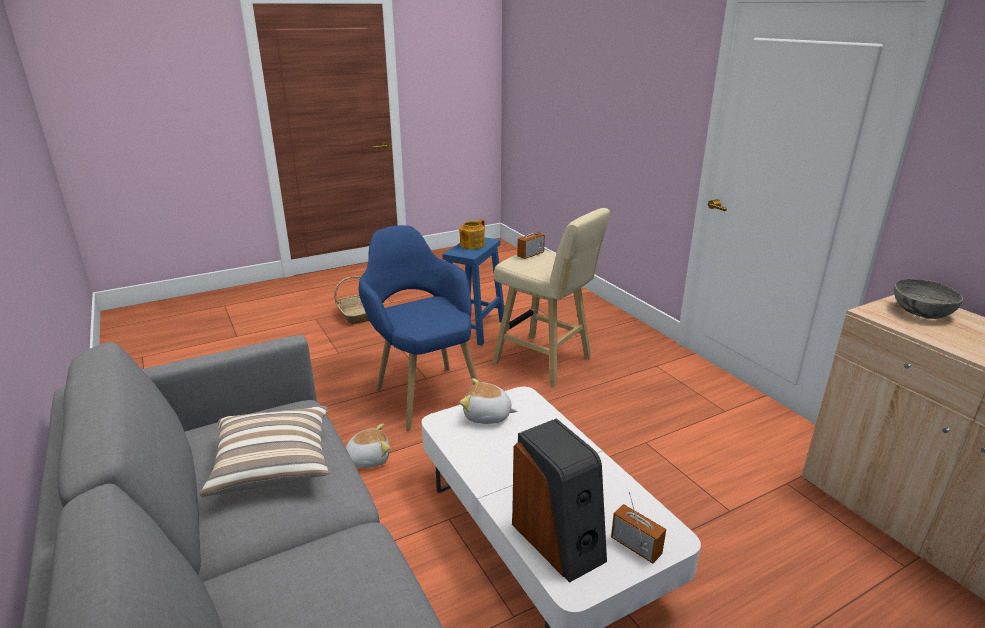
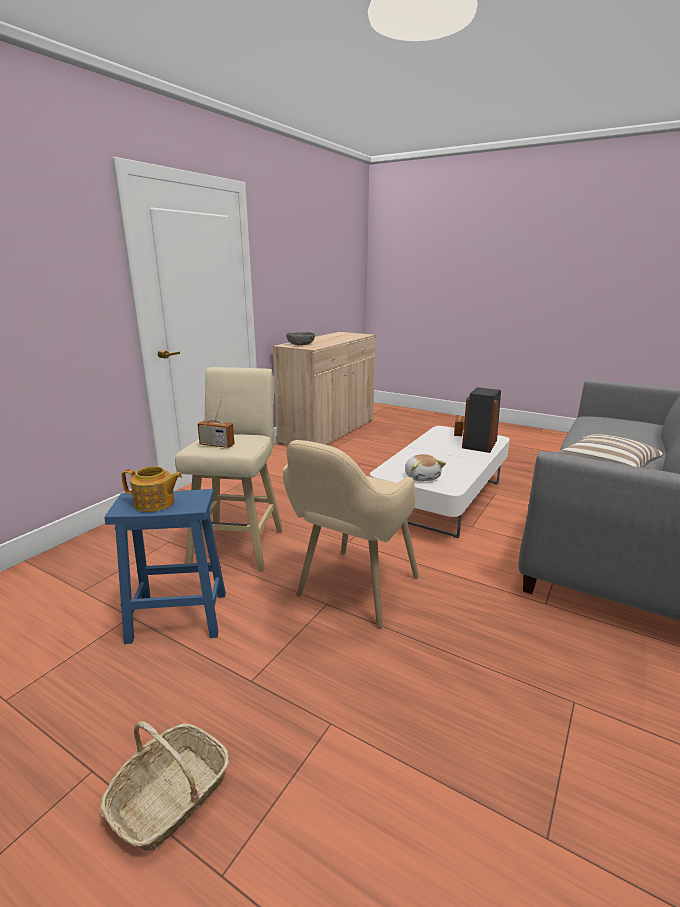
camera: 120 degrees left, 5 degrees down
plush toy [346,424,390,468] -> none
blue armchair [359,225,478,431] -> beige armchair [283,440,419,628]

